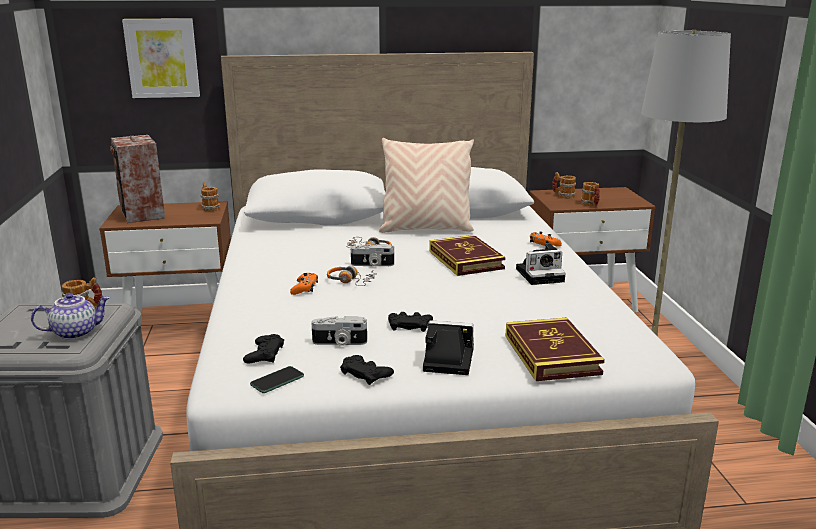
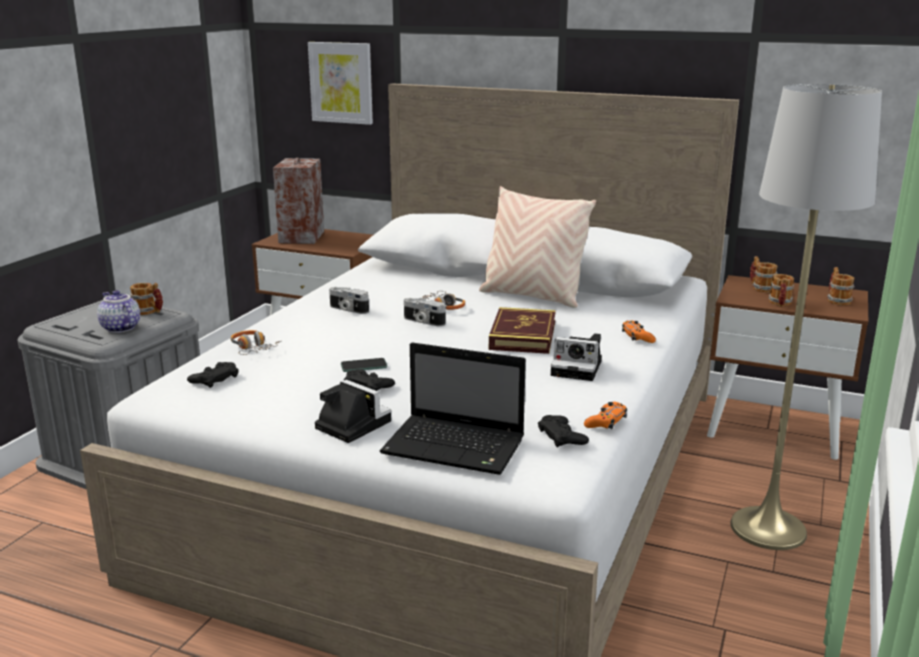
camera: 30 degrees right, 0 degrees up
teapot [31,293,110,340] -> teapot turned 135 degrees counterclockwise [97,290,140,333]
mug [201,182,220,211] -> mug moved to [827,267,854,306]
phone [250,366,304,393] -> phone moved to [341,358,387,372]
orange game controller [290,273,318,295] -> orange game controller moved to [584,402,627,429]
camera [311,316,367,346] -> camera moved to [329,287,369,314]
headphones [327,266,377,286] -> headphones moved to [231,330,282,355]
black game controller [340,355,394,385] -> black game controller moved to [538,415,589,448]
book [505,318,605,381] -> laptop [380,342,526,475]

